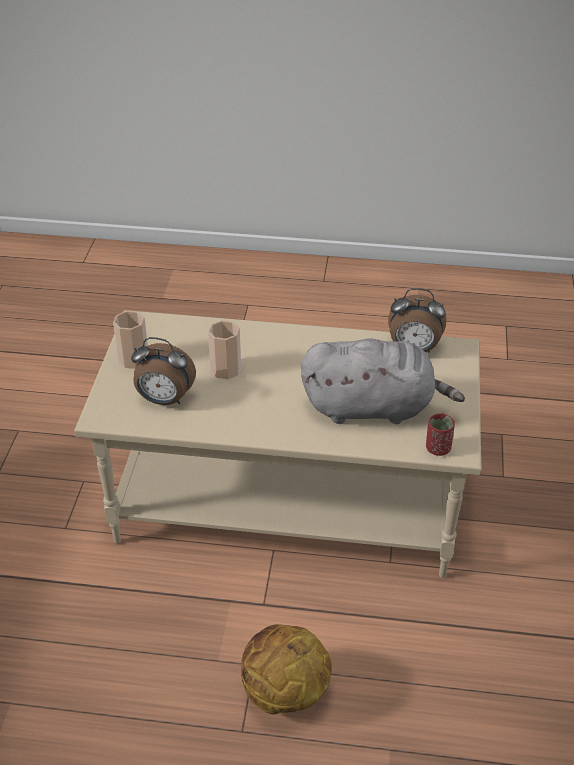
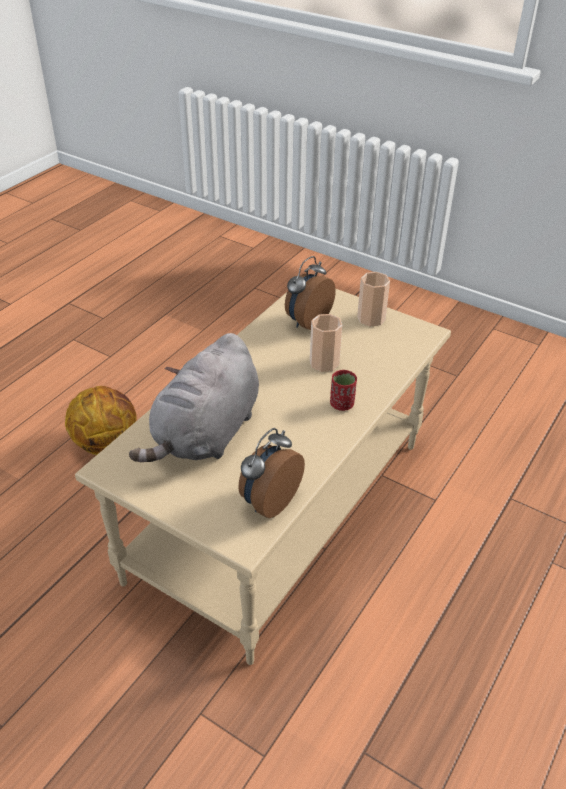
camera: 115 degrees right, 0 degrees up
red cup [426,413,455,456] -> red cup moved to [330,370,357,411]

